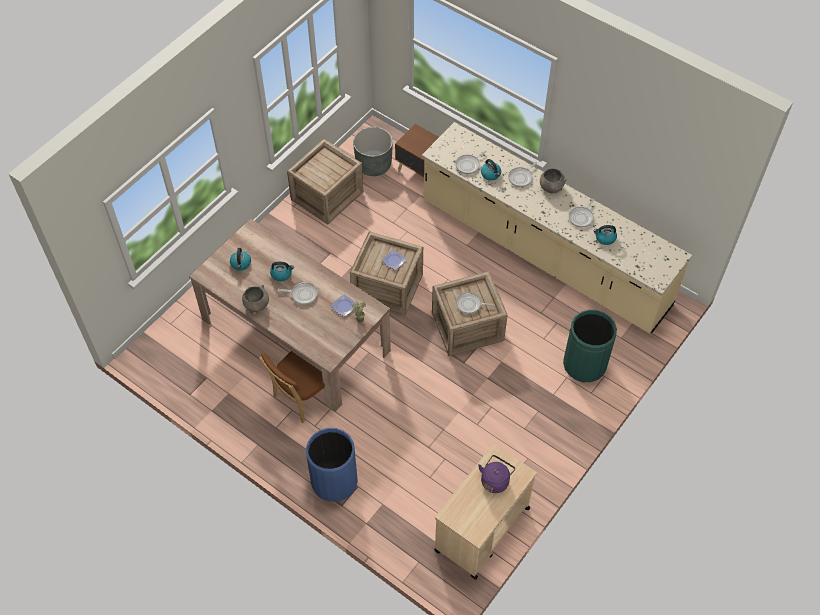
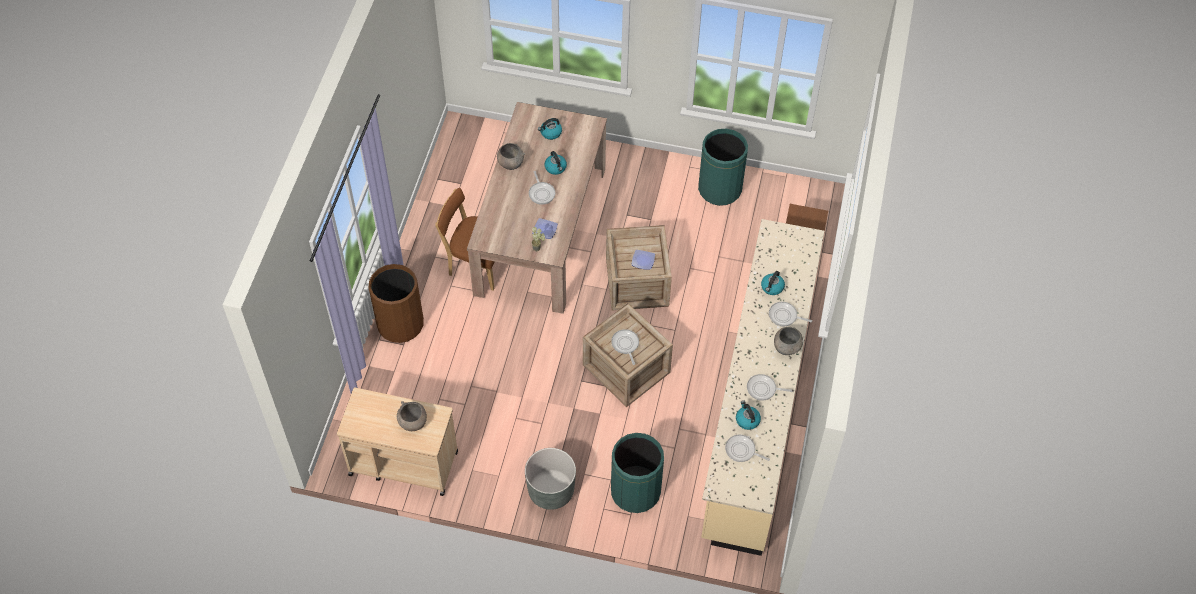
camera: 65 degrees right, 0 degrees up
crate [287,139,363,225] -> green trash can [698,129,748,206]
blue trash can [306,428,358,502] -> brown trash can [369,264,424,343]
grey planter [353,127,393,176] -> grey planter moved to [525,448,576,510]
frying pan [455,151,487,174] -> frying pan moved to [725,435,770,462]
purple kettle [478,455,515,493] -> grey bowl [397,401,427,431]

